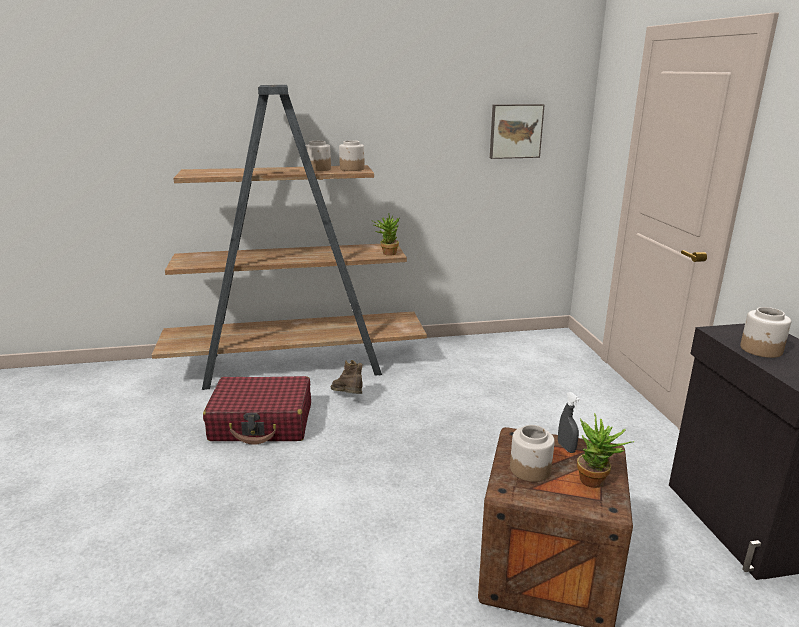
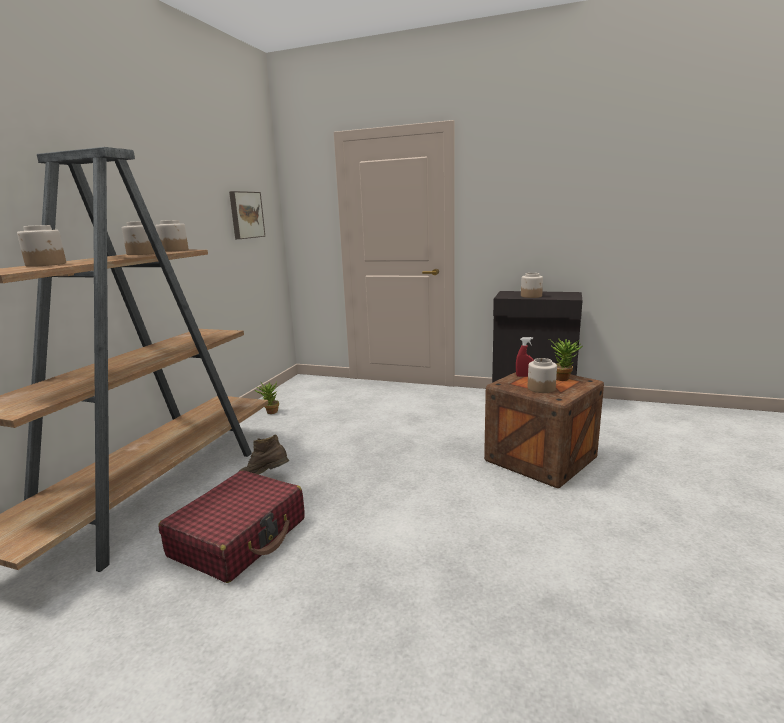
camera: 60 degrees left, 5 degrees down
potted plant [373,215,400,256] -> potted plant moved to [255,381,279,414]
grey spray bottle [558,392,580,453] -> red spray bottle [516,337,534,377]
none -> jar [17,225,66,267]

